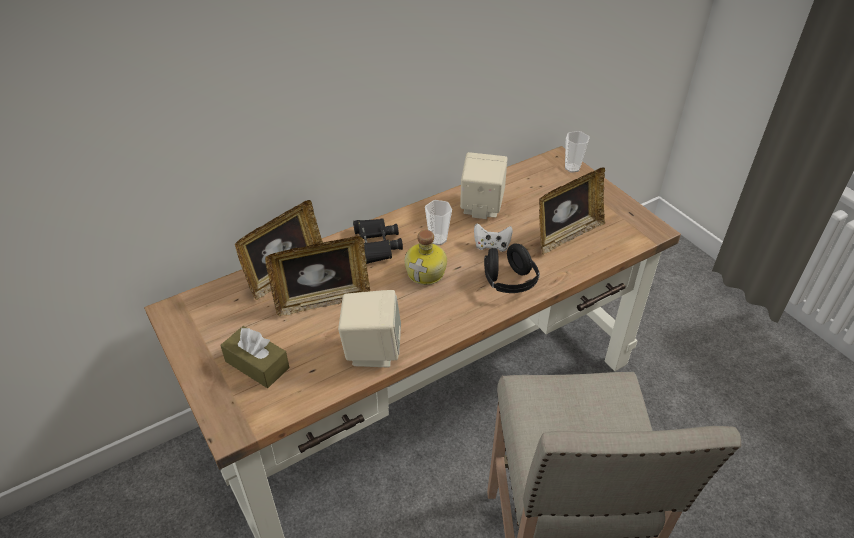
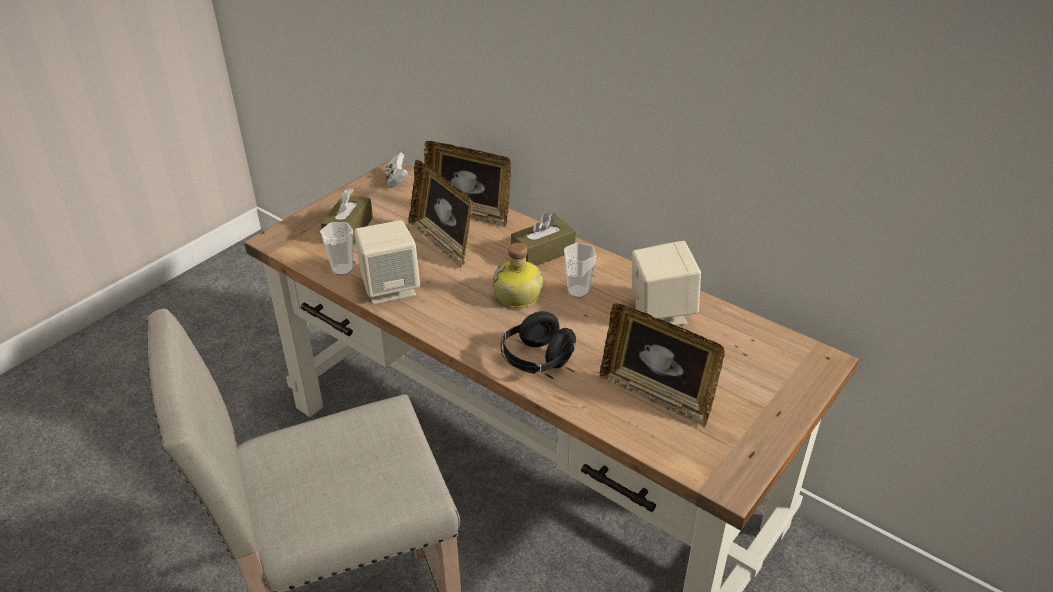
camera: 70 degrees right, 5 degrees down
black binoculars [353,218,403,264] -> brown tissue box [511,212,576,266]
white game controller [474,224,513,252] -> white game controller moved to [384,153,408,187]
cup [565,131,590,173] -> cup moved to [320,222,353,276]

